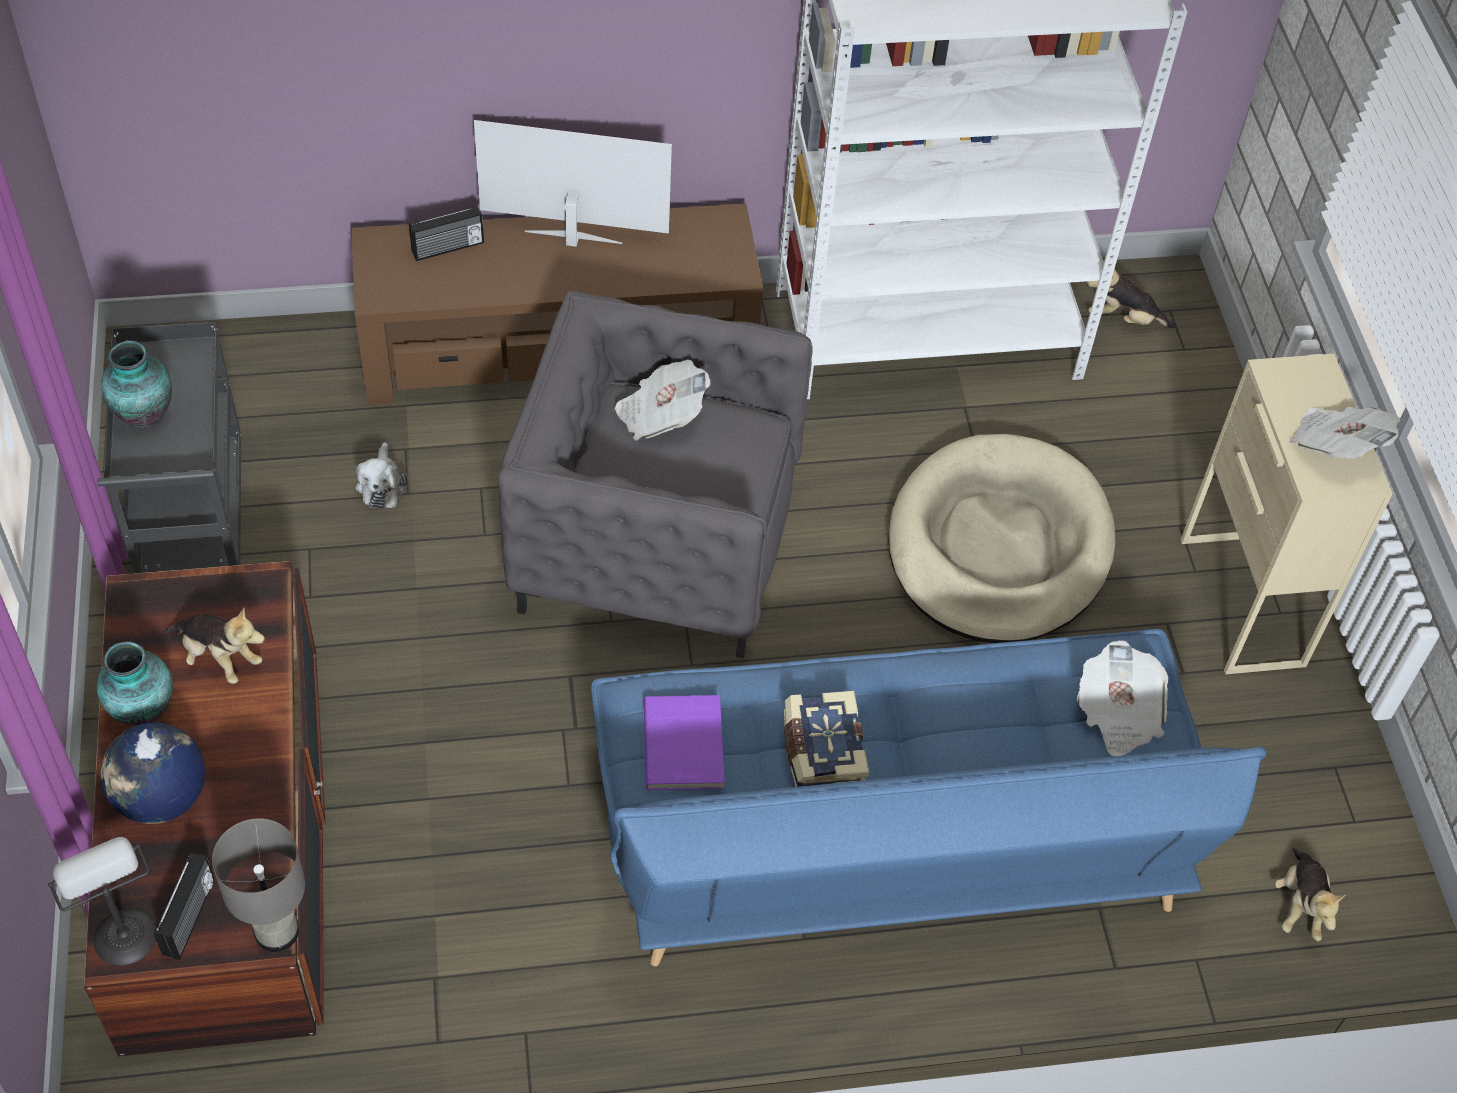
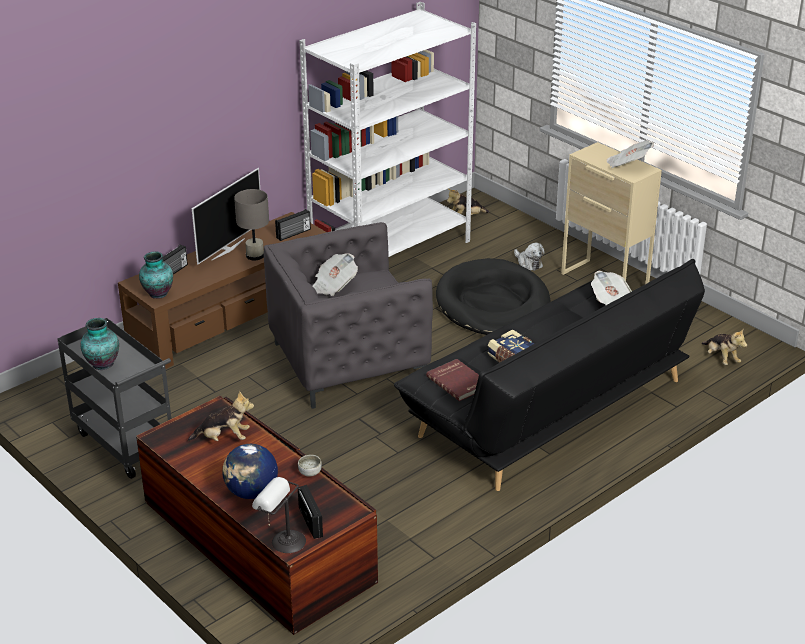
camera: 30 degrees left, 20 degrees down
vase [96,641,173,726] -> vase moved to [139,252,173,299]
grey table lamp [212,818,305,952] -> grey table lamp moved to [234,189,269,260]
plush toy [355,442,408,508] -> plush toy moved to [514,243,545,271]
television [474,120,672,247] -> television turned 150 degrees clockwise [192,168,260,265]
blue sofa [591,629,1266,966] -> black sofa [394,259,705,491]
purple book [644,695,725,790] -> red book [426,359,479,401]
beige dog bed [888,434,1115,643] -> black dog bed [436,258,550,335]
none -> radio [275,209,311,241]
none -> bowl [298,455,322,477]

